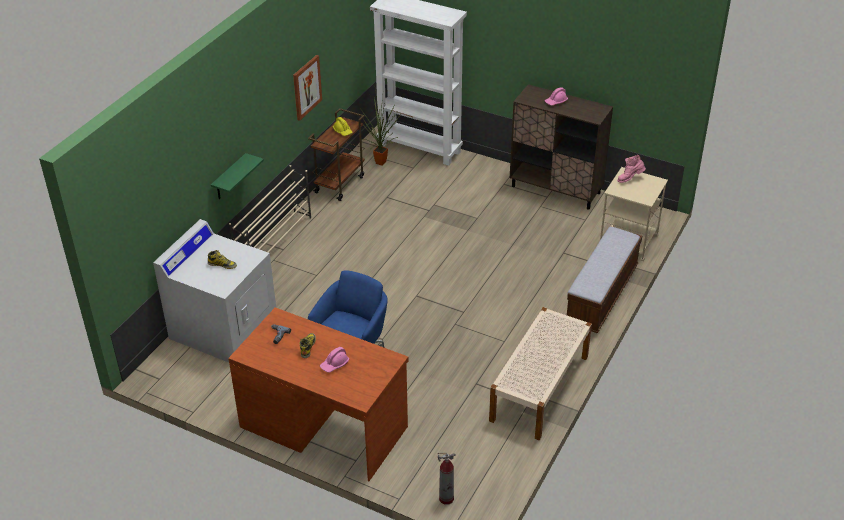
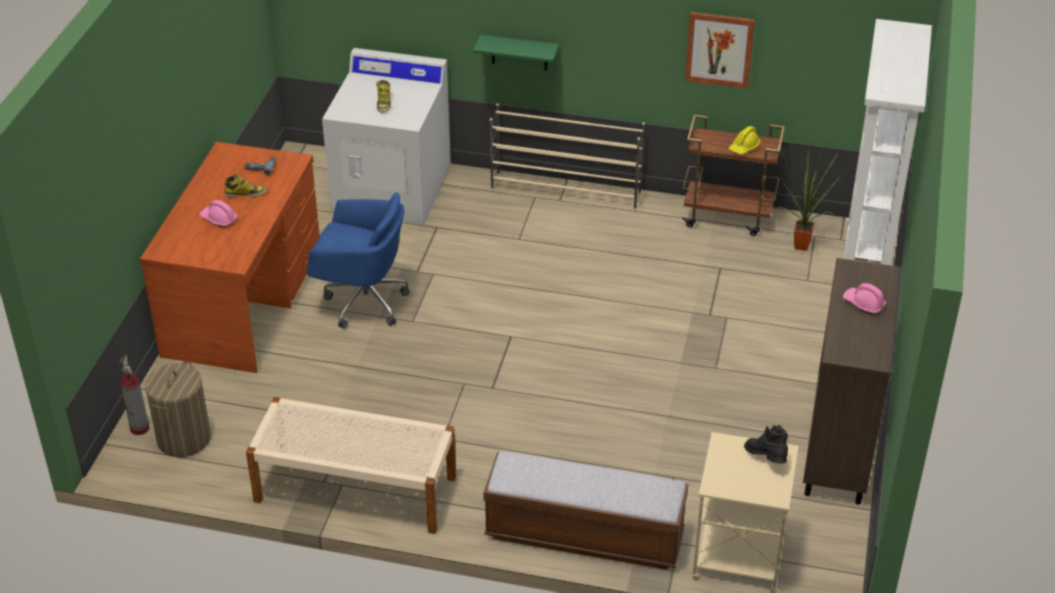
camera: 75 degrees right, 0 degrees up
pink boot [617,155,646,183] -> black boot [744,425,788,463]
none -> laundry basket [145,362,211,457]

